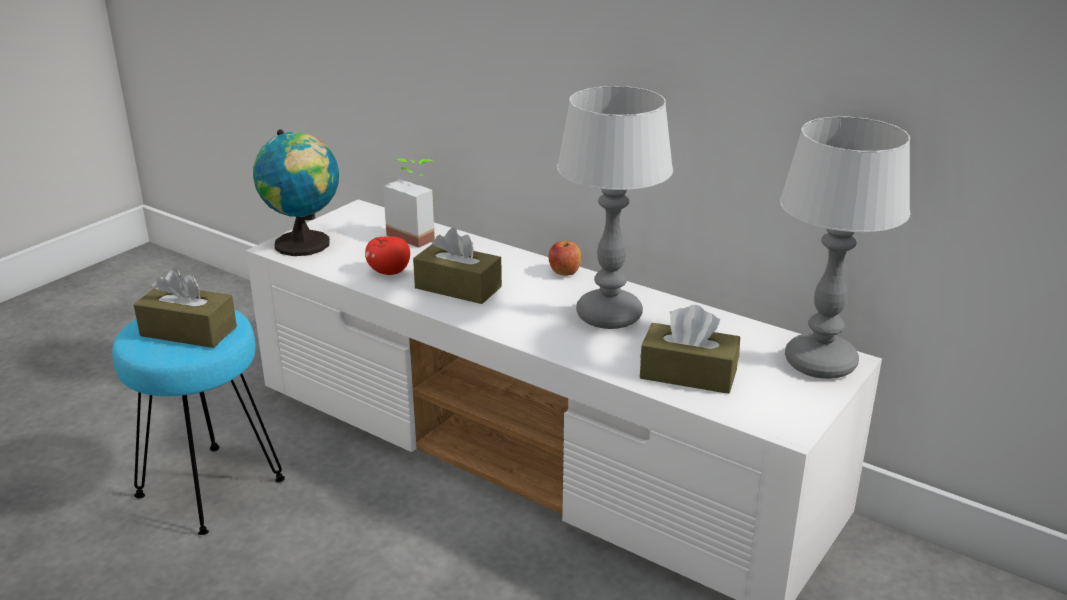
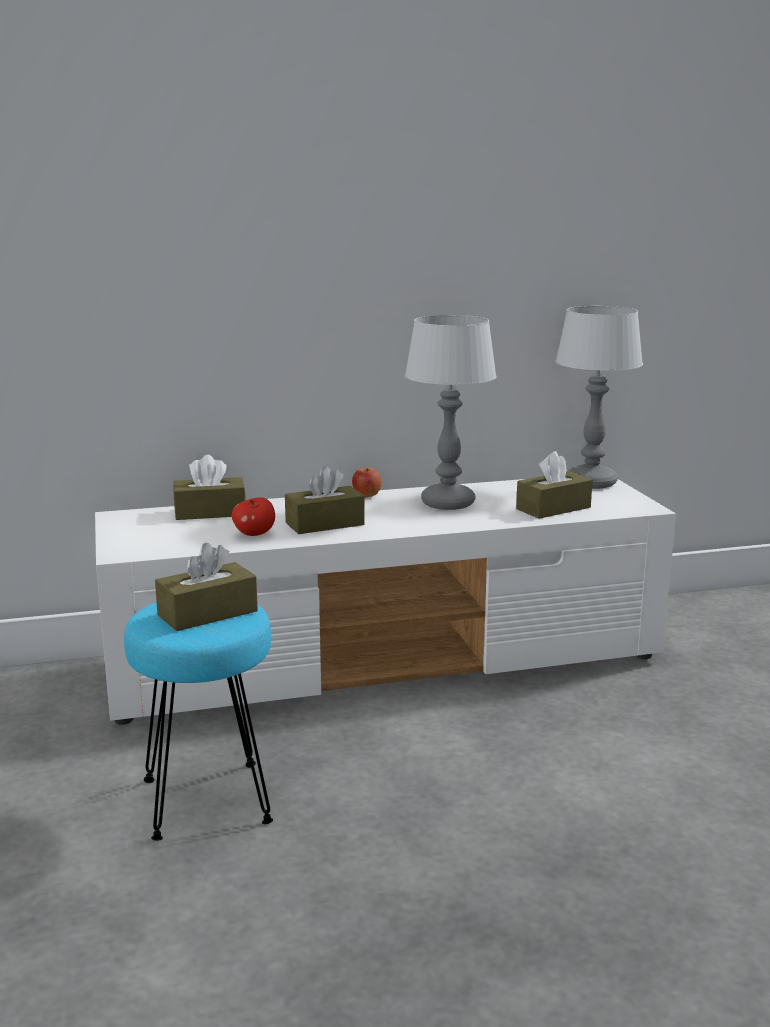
camera: 50 degrees left, 10 degrees down
globe [253,130,339,256] -> none
potted plant [383,158,435,248] -> brown tissue box [173,455,246,520]

